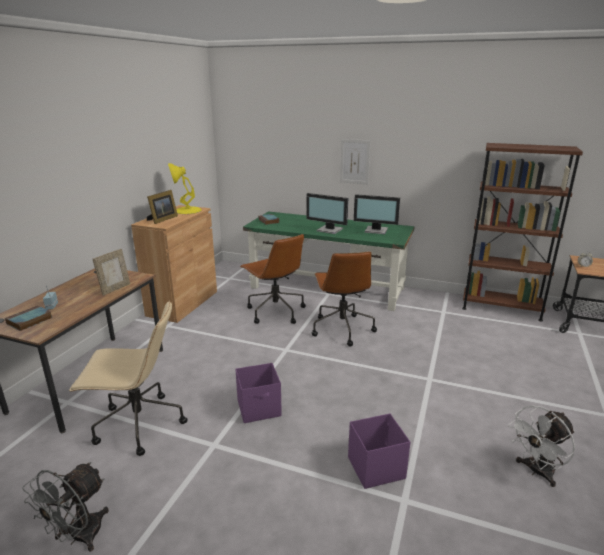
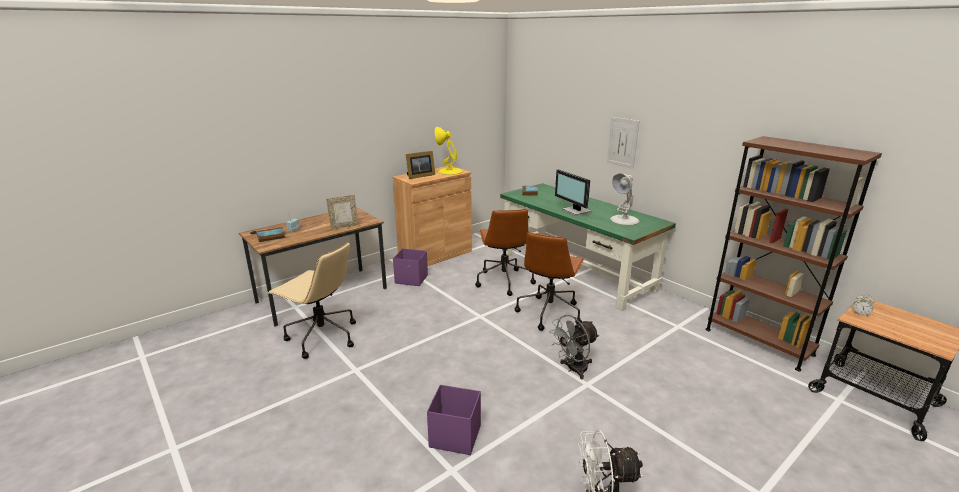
camera: 30 degrees right, 0 degrees up
grey fan [22,462,109,552] -> grey fan moved to [549,315,599,379]
purple storage box [236,363,282,423] -> purple storage box moved to [393,248,428,286]
monitor [354,194,400,234] -> white table lamp [610,173,640,225]

